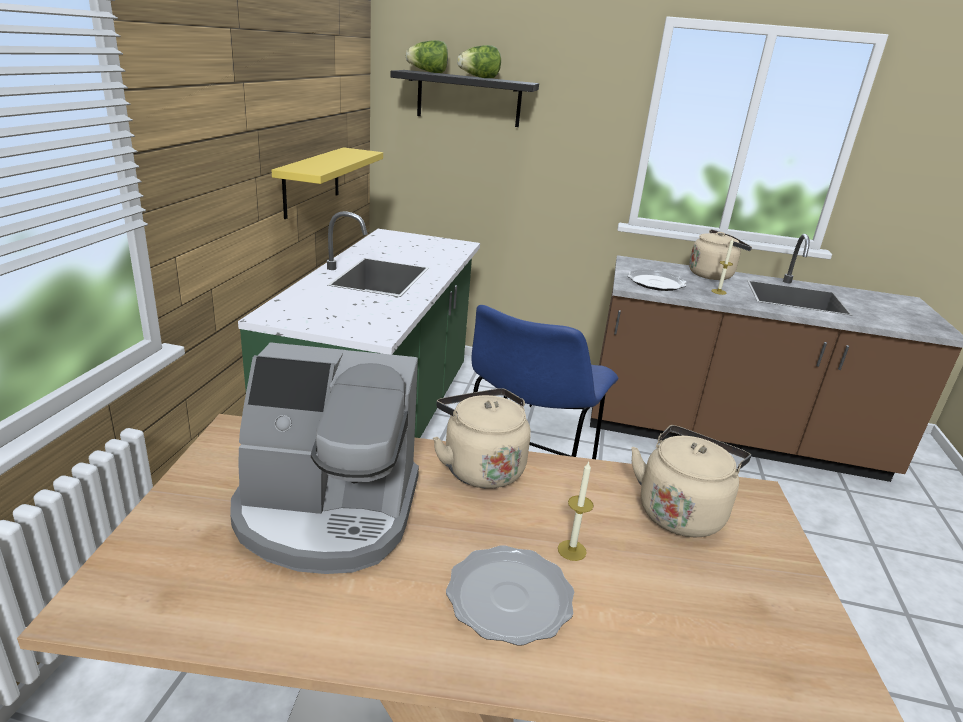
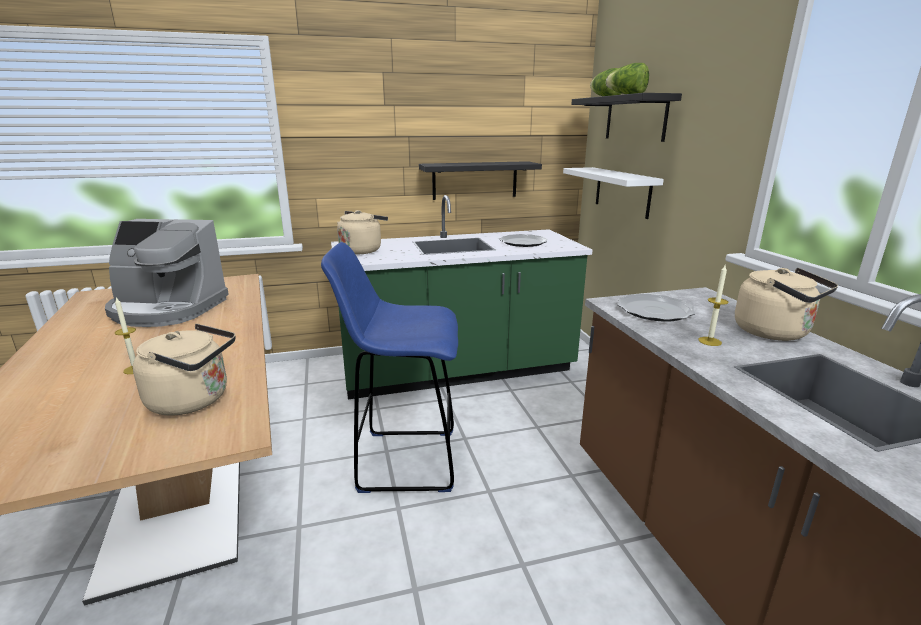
camera: 65 degrees right, 5 degrees down
coffee machine [230,342,419,574] -> coffee machine turned 60 degrees counterclockwise [105,219,229,327]
yellow shelf [271,147,383,219] -> black shelf [419,161,542,200]
beige kettle [433,388,531,489] -> beige kettle moved to [337,210,388,254]
plate [446,545,574,646] -> plate moved to [500,234,547,247]
none -> white shelf [563,167,664,219]

